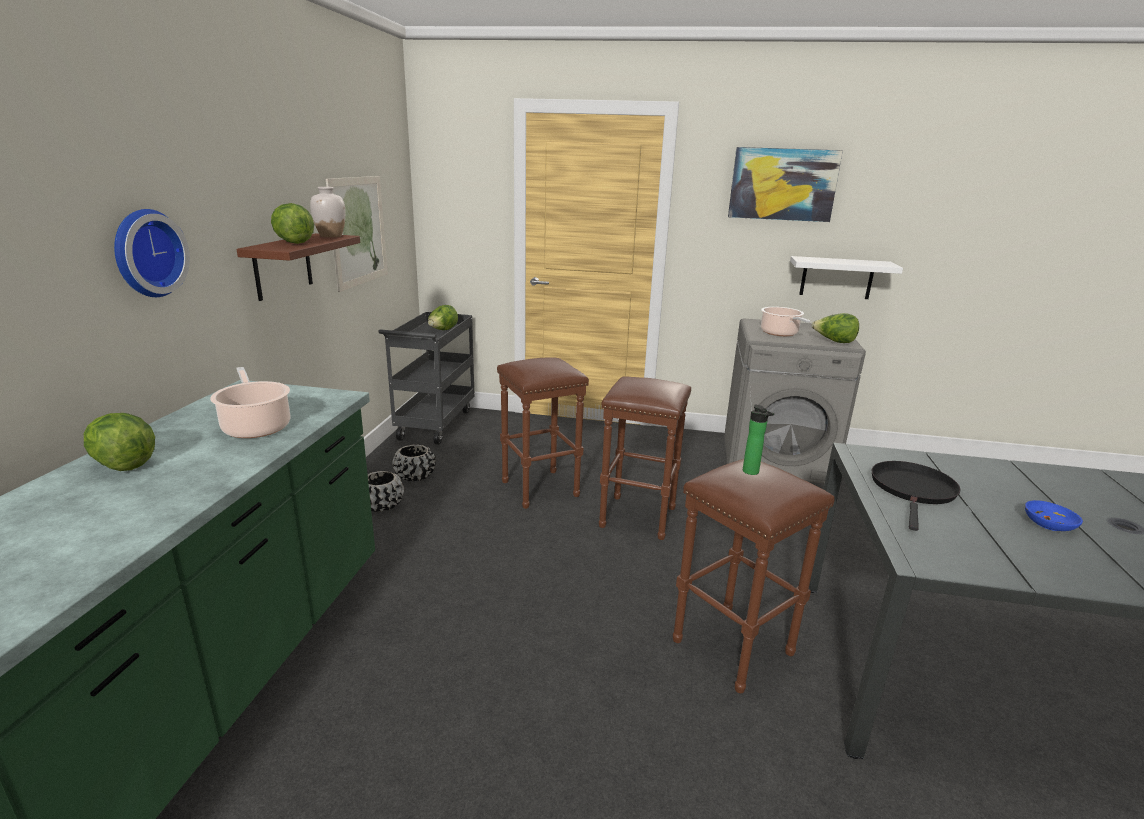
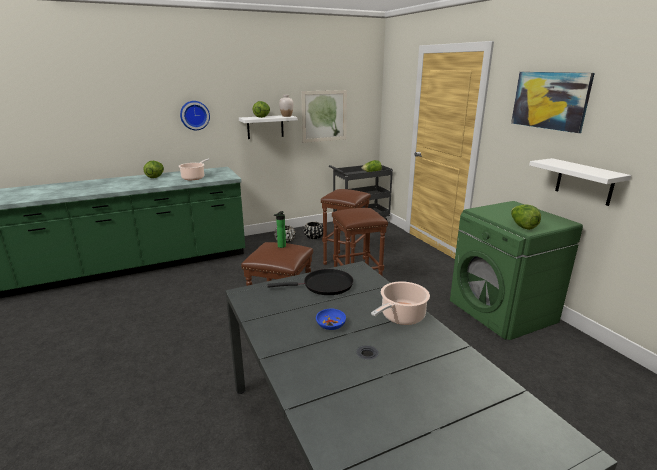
camera: 55 degrees right, 0 degrees up
brown shelf [237,233,360,301] -> white shelf [239,115,298,139]
grey washing machine [724,318,866,484] -> green washing machine [450,201,583,340]
cooking pot [761,307,810,336] -> cooking pot moved to [371,281,430,325]

